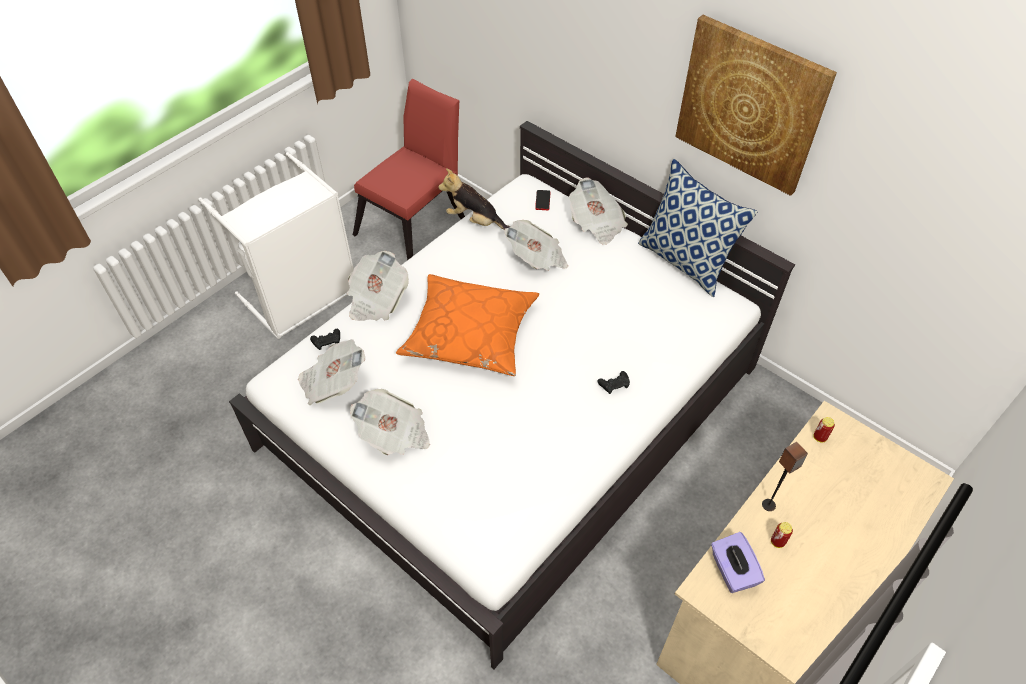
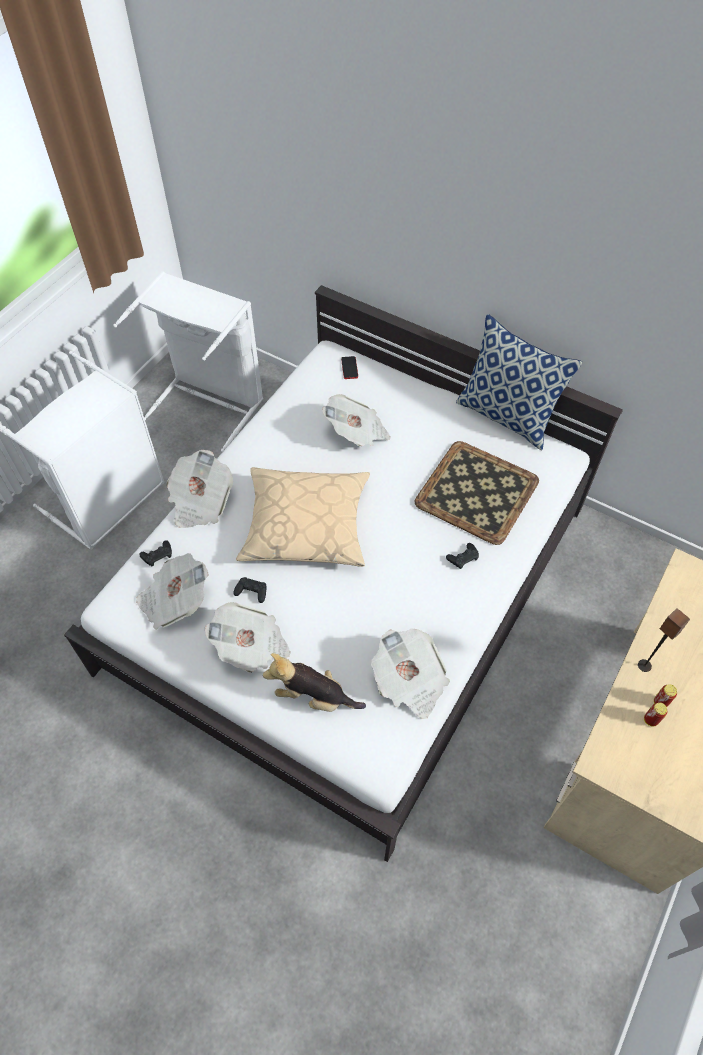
camera: 10 degrees left, 5 degrees up
red chair [353,78,465,260] -> white laundry basket [113,271,263,452]
orange pillow [396,274,539,376] -> beige pillow [236,467,370,567]
plush toy [438,168,510,230] -> plush toy moved to [263,653,366,712]
newspaper [569,177,628,245] -> newspaper moved to [371,628,450,719]
picture [675,15,837,196] -> none
purple tissue box [711,532,765,593] -> none
can [813,417,835,443] -> can moved to [644,703,668,727]
none -> black game controller [233,577,267,603]
none -> tray [415,441,539,545]

